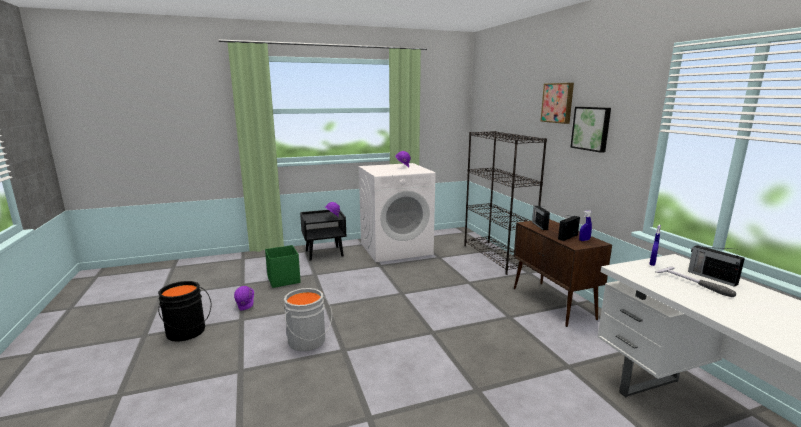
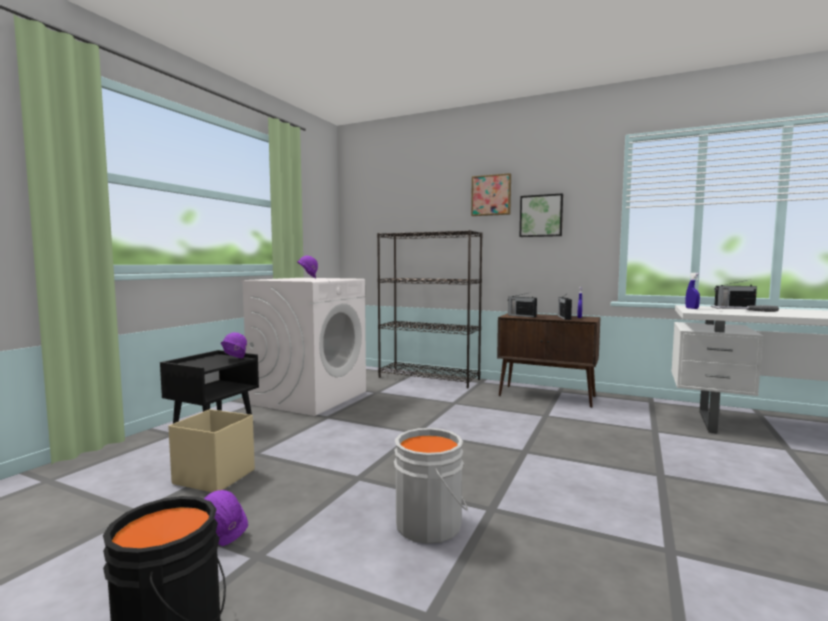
camera: 45 degrees left, 10 degrees down
green storage box [265,245,301,288] -> beige storage box [168,409,255,492]

